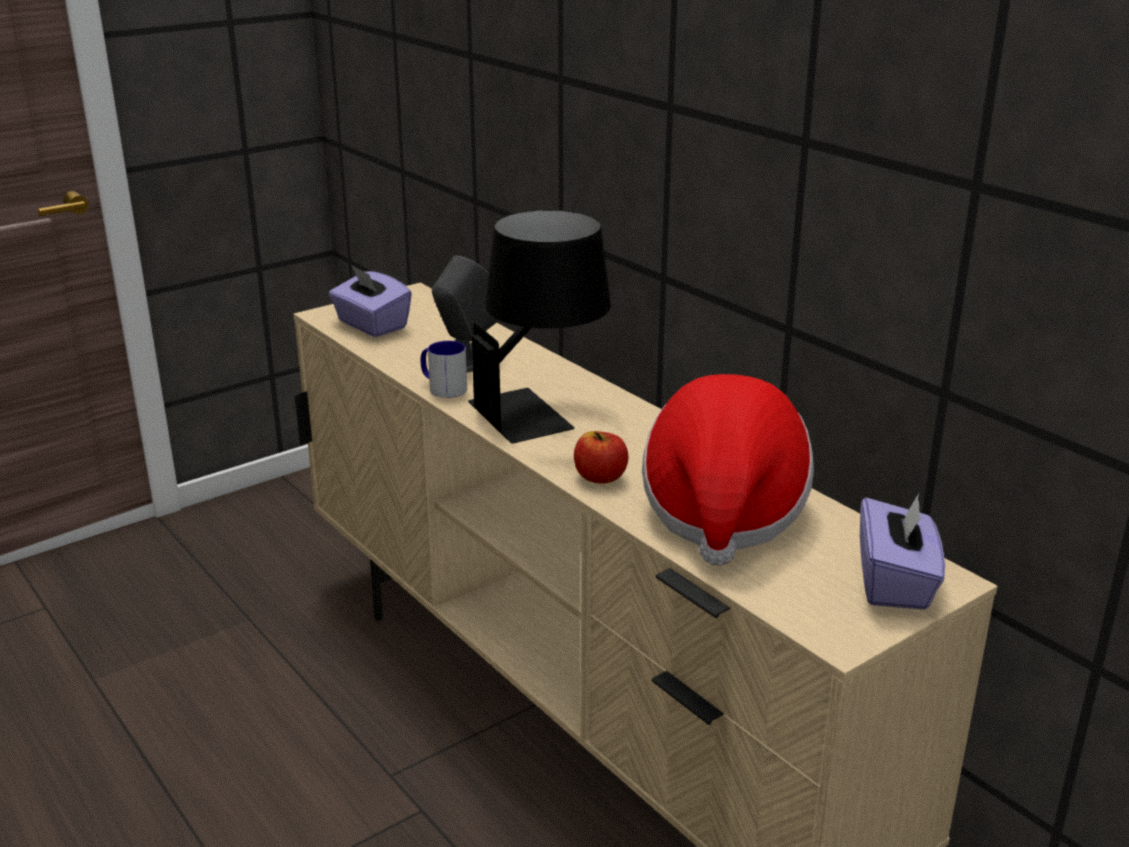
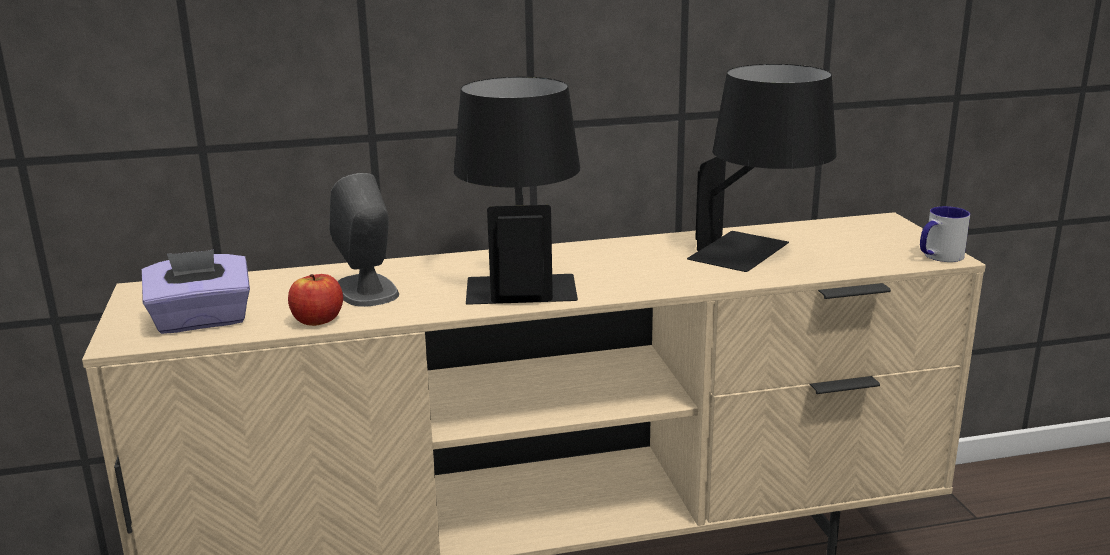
camera: 65 degrees left, 5 degrees down
mug [421,341,467,398] -> mug moved to [920,206,970,262]
apple [574,431,628,483] -> apple moved to [288,274,343,326]
hat [642,374,814,566] -> black table lamp [687,64,836,272]
purple tissue box [860,494,945,610] -> none

